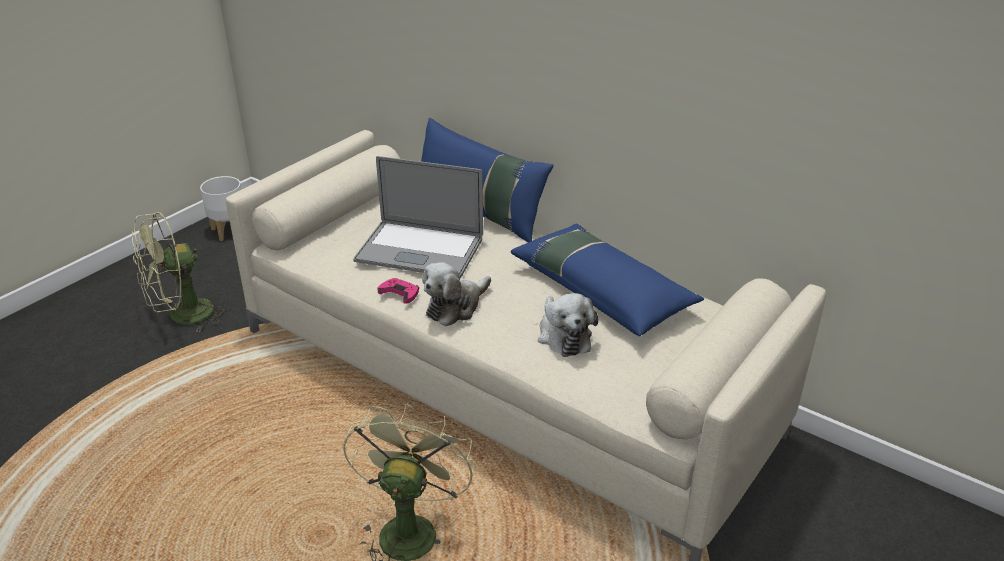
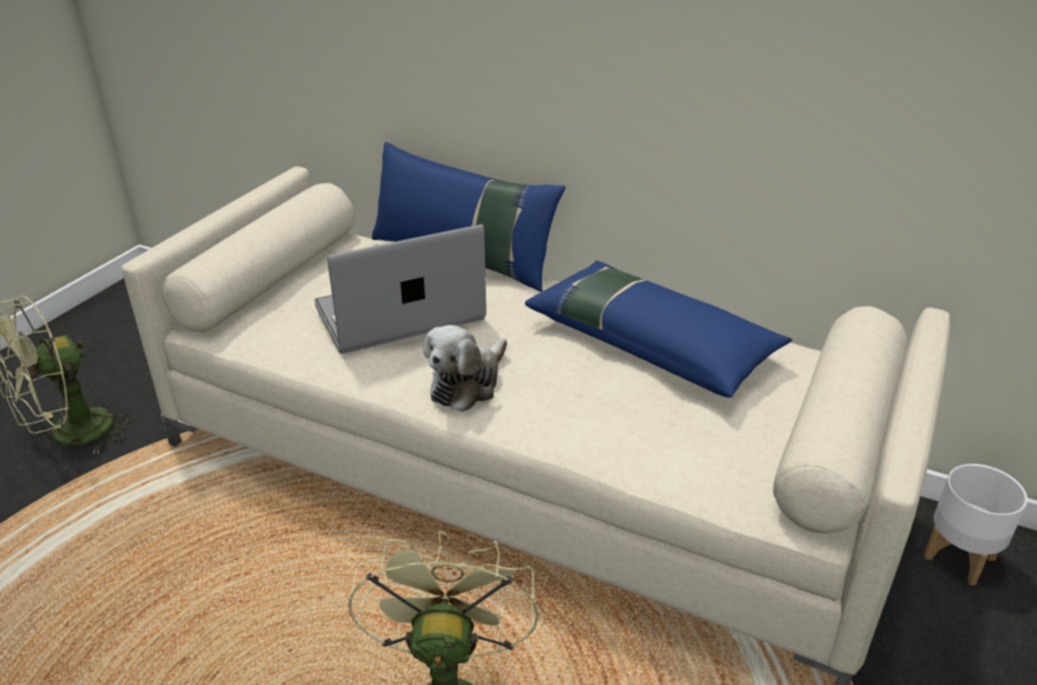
camera: 10 degrees left, 0 degrees up
white planter [200,176,242,241] -> white planter moved to [924,464,1028,585]
laptop [353,156,483,278] -> laptop turned 150 degrees clockwise [314,224,486,354]
pink game controller [378,278,419,304] -> none
plush toy [537,293,598,357] -> none

